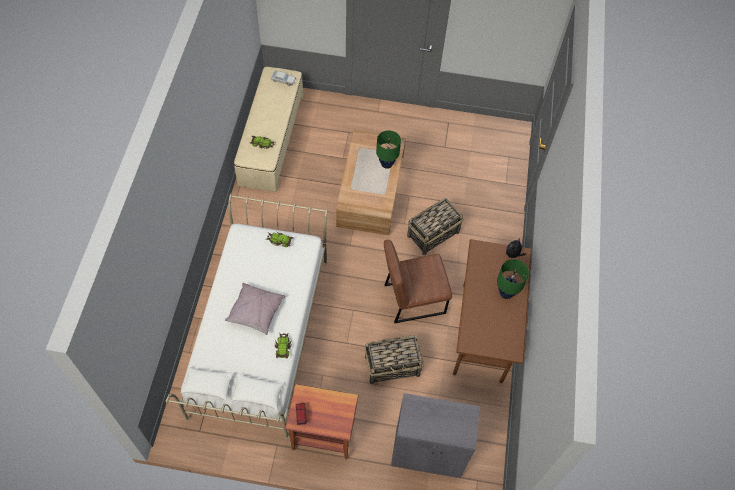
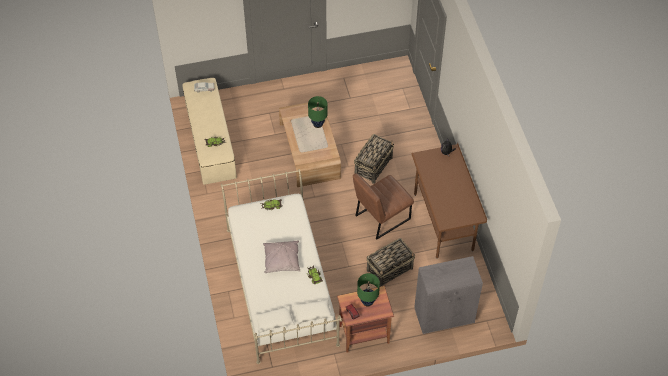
camera: 20 degrees left, 5 degrees down
green table lamp [497,259,529,299] -> green table lamp moved to [357,273,380,306]

